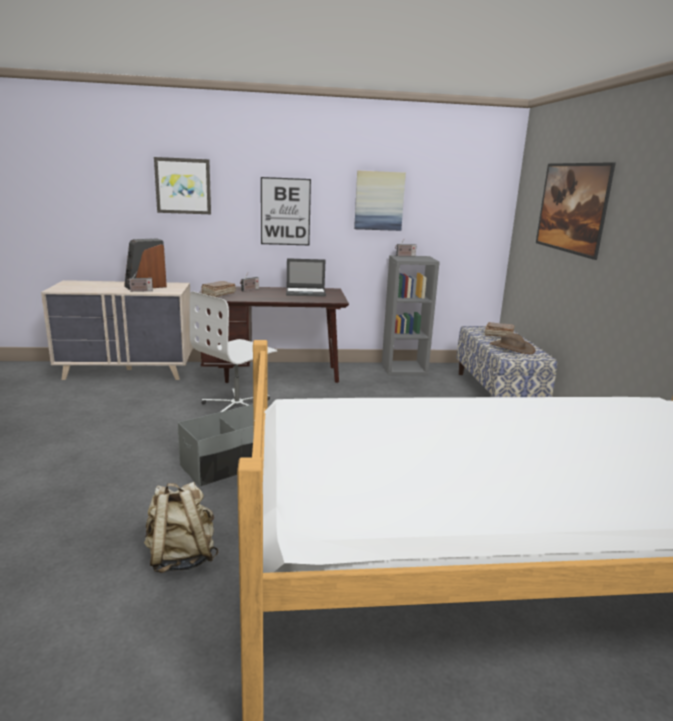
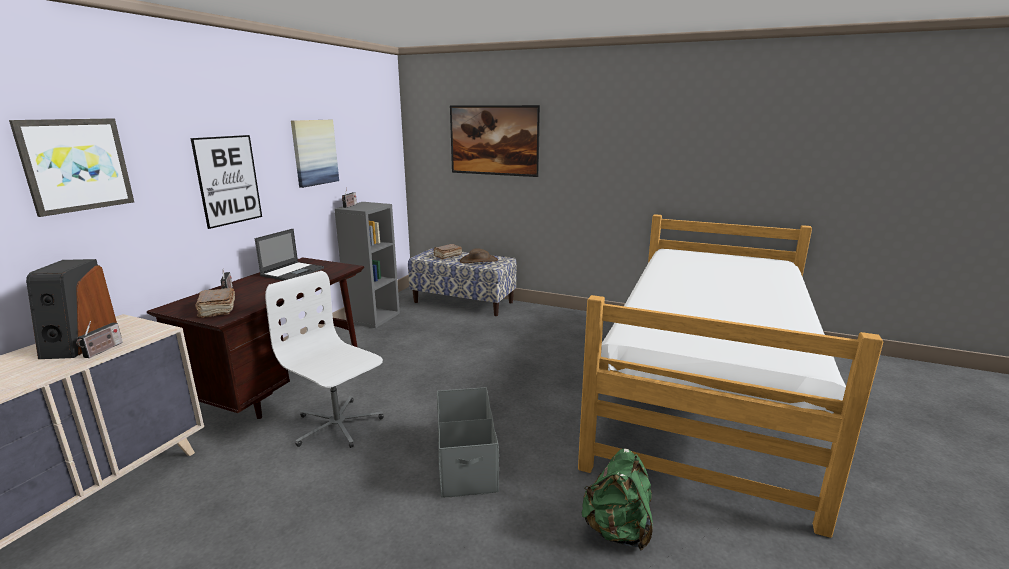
camera: 60 degrees left, 0 degrees up
beige backpack [144,482,218,573] -> green backpack [582,448,653,550]
white office chair [190,291,278,412] -> white office chair turned 150 degrees clockwise [265,271,384,448]

